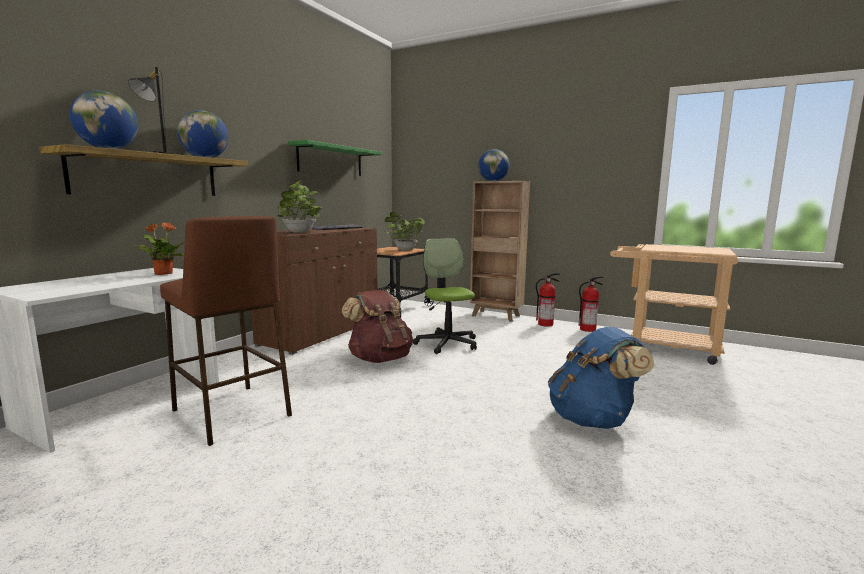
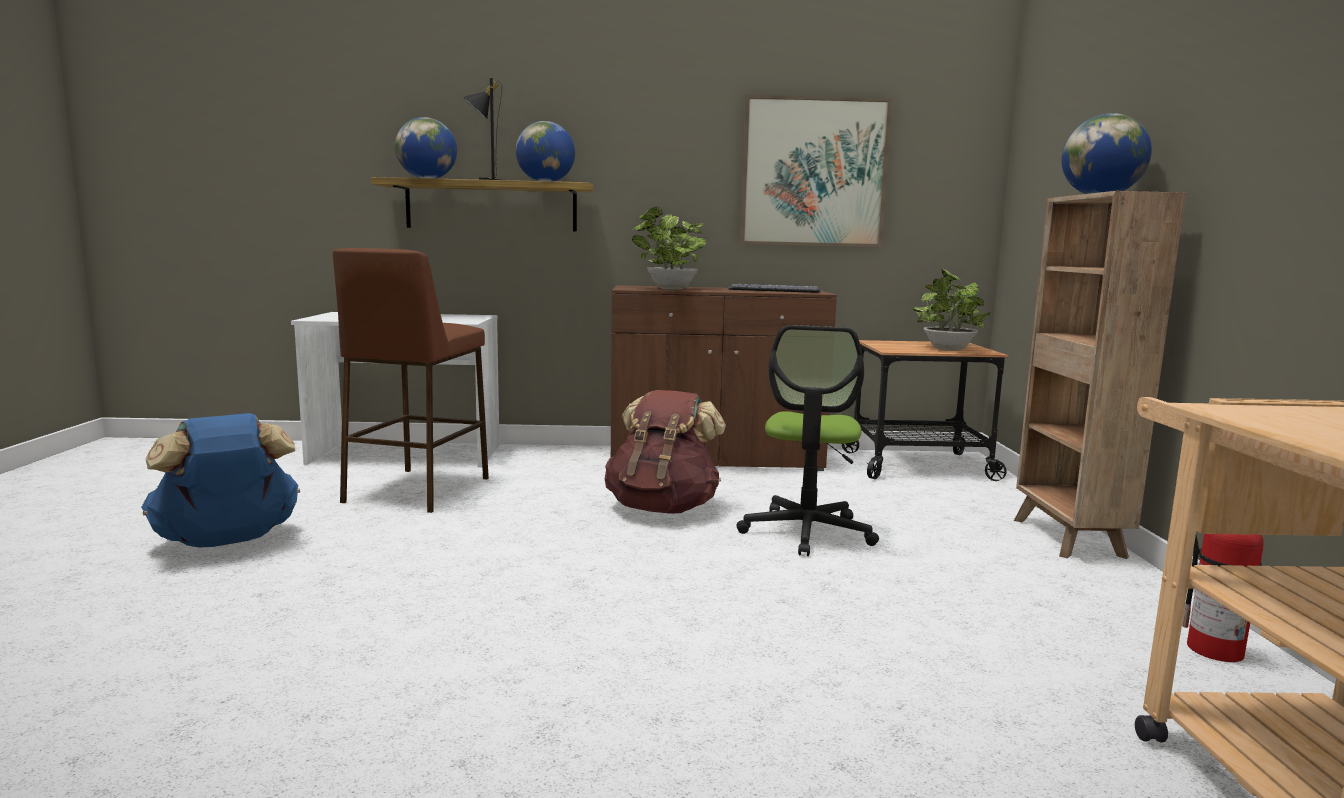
camera: 60 degrees right, 0 degrees up
potted plant [135,222,185,275] -> none
green shelf [288,140,382,176] -> picture [740,95,892,247]
office chair [413,238,477,354] -> office chair turned 150 degrees clockwise [736,325,879,556]
fire extinguisher [536,273,561,327] -> none
blue backpack [548,327,655,429] -> blue backpack moved to [141,413,300,547]

